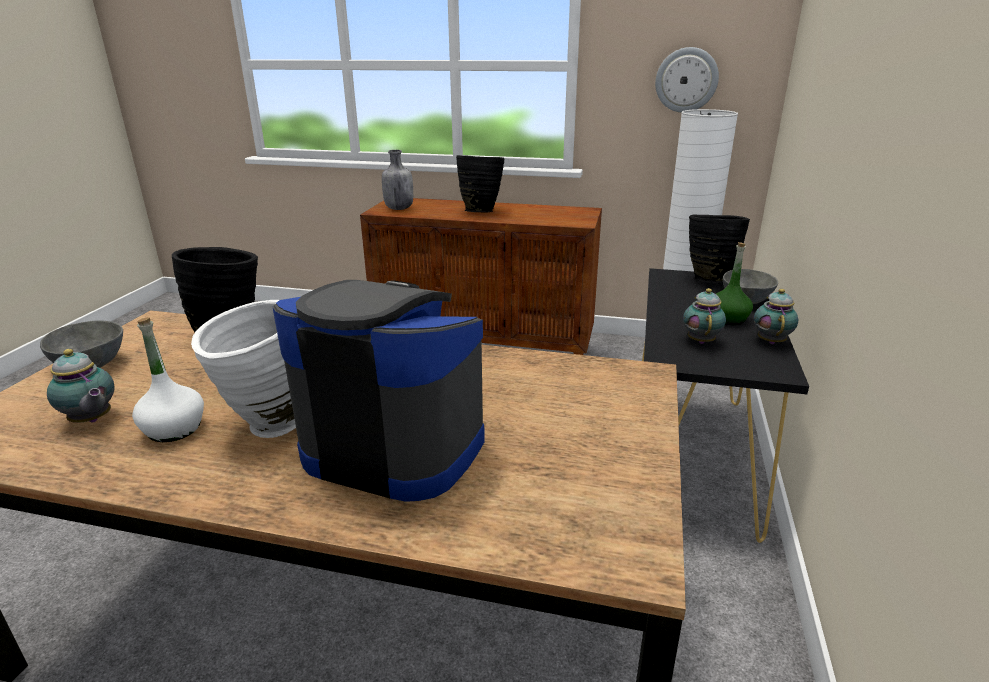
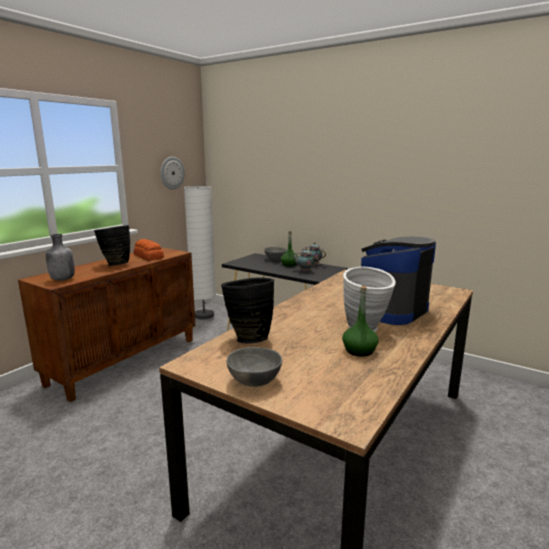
camera: 70 degrees left, 10 degrees down
teapot [47,349,115,423] -> none
white bottle [132,317,204,442] -> green bottle [342,286,378,357]
black vase [689,215,750,283] -> none
none -> bread [133,239,164,260]

